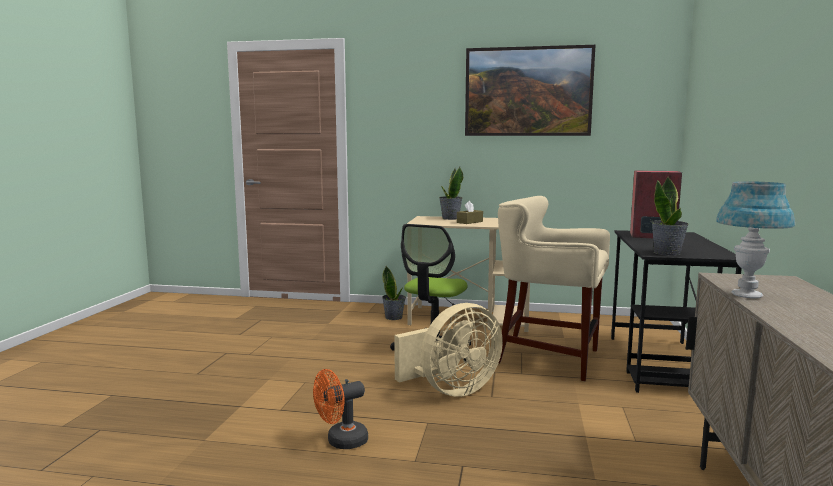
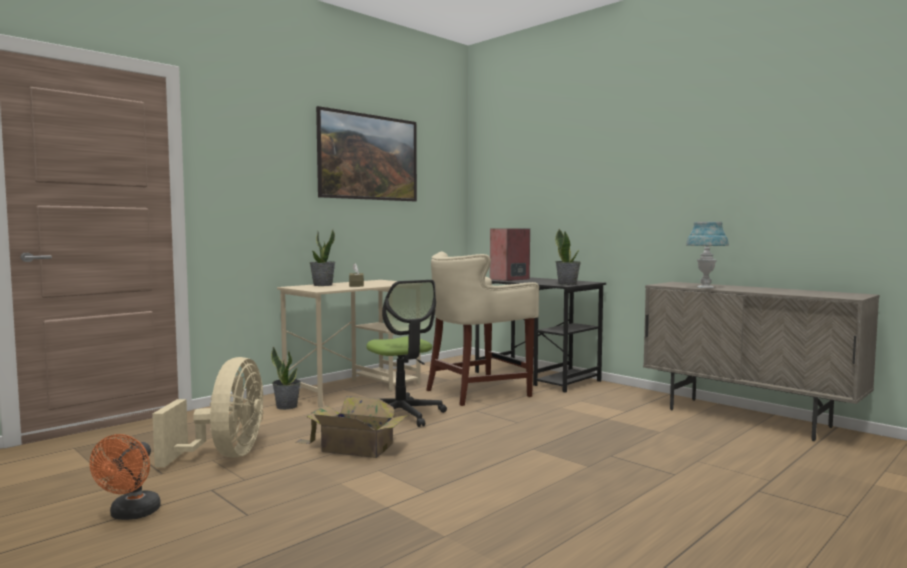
camera: 55 degrees left, 5 degrees down
orange fan [313,369,368,449] -> orange fan moved to [90,434,161,520]
beige fan [394,303,503,397] -> beige fan moved to [152,357,264,467]
none -> cardboard box [295,396,409,458]

